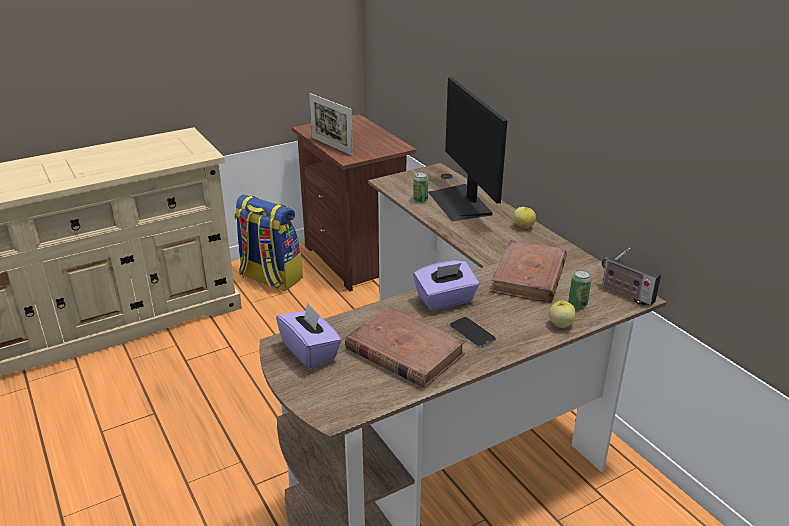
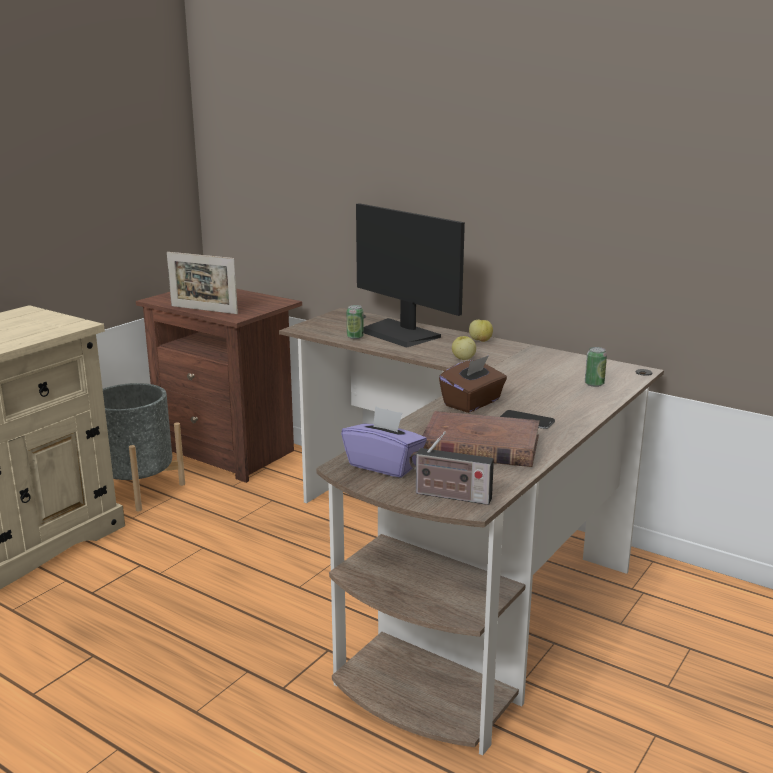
camera: 25 degrees left, 10 degrees down
backpack [234,195,303,291] -> grey planter [103,383,185,512]
purple tissue box [413,260,479,311] -> brown tissue box [439,355,507,413]
brown book [490,240,567,303] -> none
apple [549,300,576,328] -> apple moved to [452,336,476,360]
radio [602,248,661,305] -> radio moved to [409,431,494,505]

